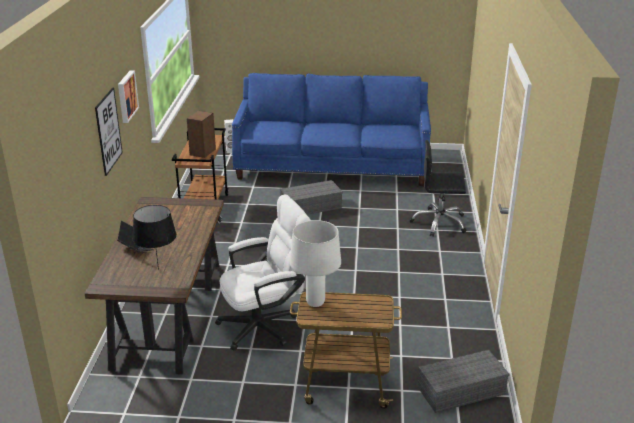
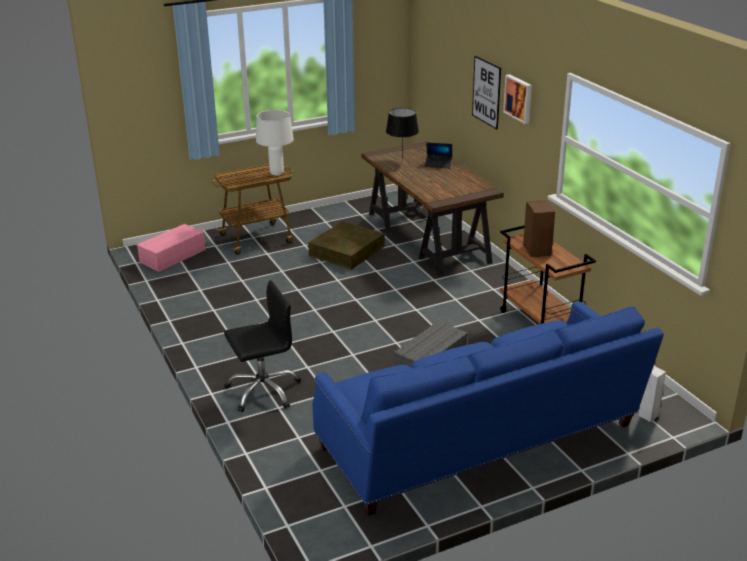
camera: 150 degrees right, 0 degrees up
white office chair [215,195,311,351] -> brown storage box [308,221,385,270]
grey storage box [418,350,510,413] -> pink storage box [136,224,205,272]

